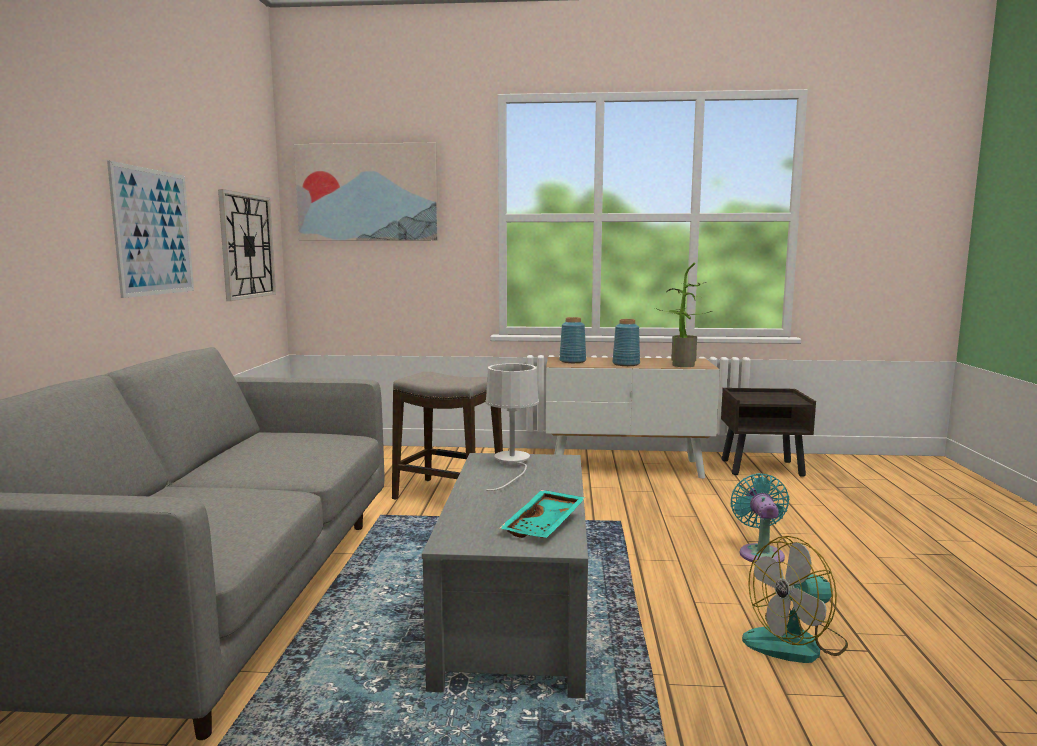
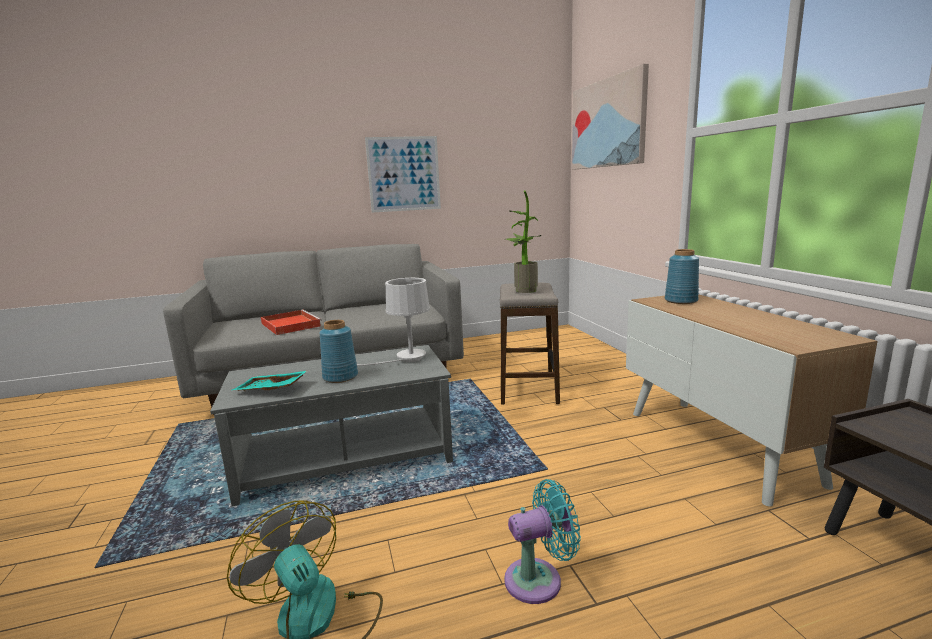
camera: 70 degrees right, 5 degrees up
wall clock [218,189,276,301] -> none
blue vase [612,319,640,366] -> blue vase moved to [319,320,358,383]
potted plant [655,262,712,367] -> potted plant moved to [507,190,541,293]
none -> red tray [261,310,322,335]

